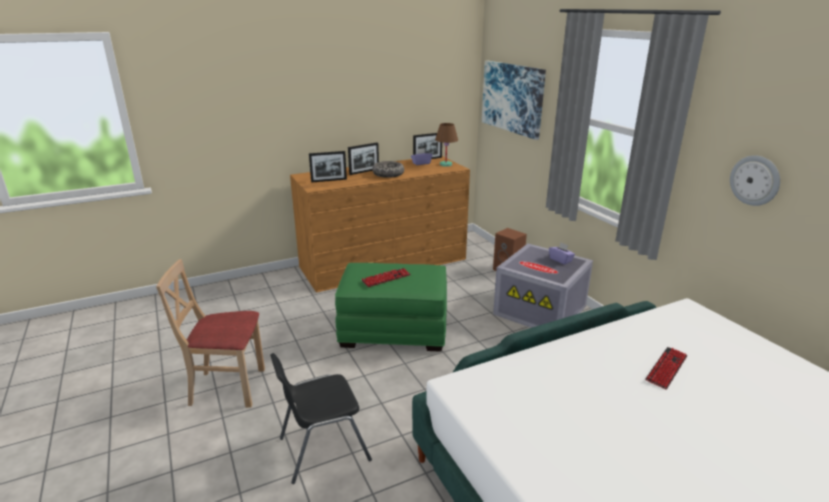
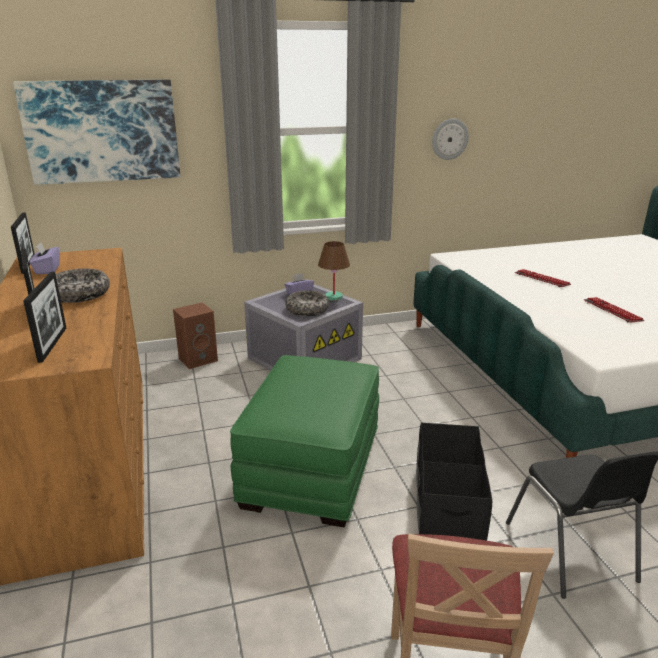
camera: 80 degrees left, 0 degrees up
keyboard [361,268,411,287] -> keyboard moved to [584,297,644,323]
brown table lamp [435,123,458,167] -> brown table lamp moved to [318,241,350,301]
none -> bowl [285,290,329,316]
none -> black storage box [416,423,492,541]

